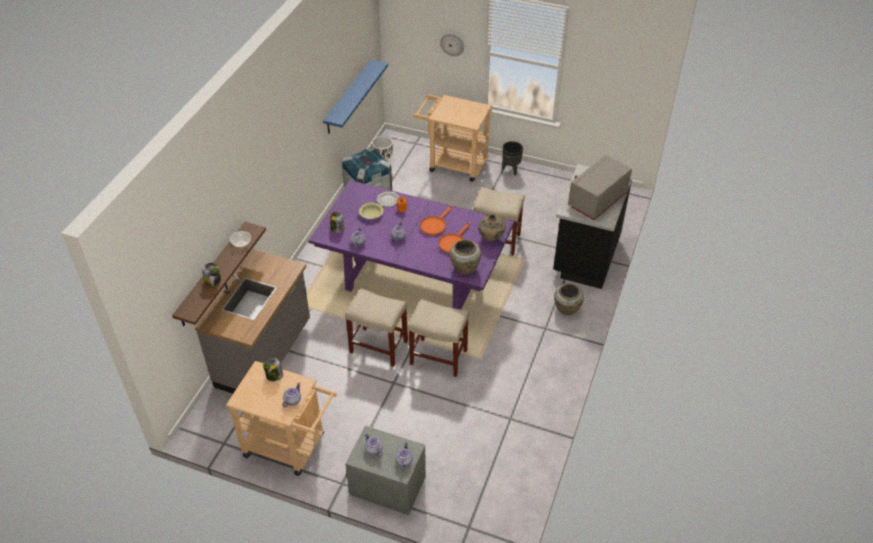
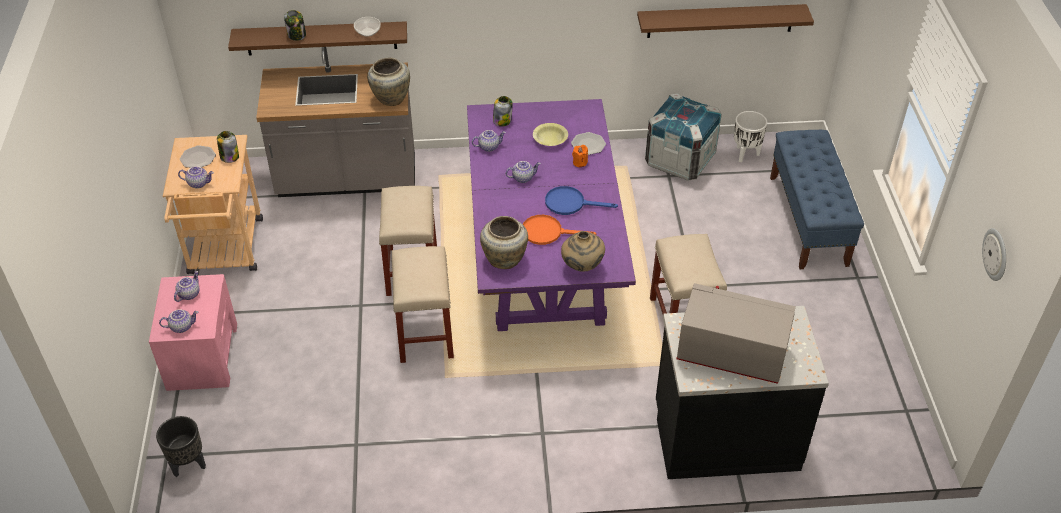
camera: 65 degrees right, 0 degrees up
blue shelf [323,60,388,134] -> brown shelf [637,4,814,38]
grey nightstand [345,426,426,515] -> pink nightstand [149,274,237,391]
beige cart [413,95,492,182] -> blue bench [770,130,864,269]
orange frying pan [420,206,453,235] -> blue frying pan [545,186,618,215]
wall clock [440,33,464,56] -> wall clock moved to [982,228,1006,281]
black planter [502,141,523,176] -> black planter moved to [156,416,206,477]
beige vase [554,284,584,315] -> beige vase moved to [367,58,410,106]
none -> plate [180,145,216,168]

